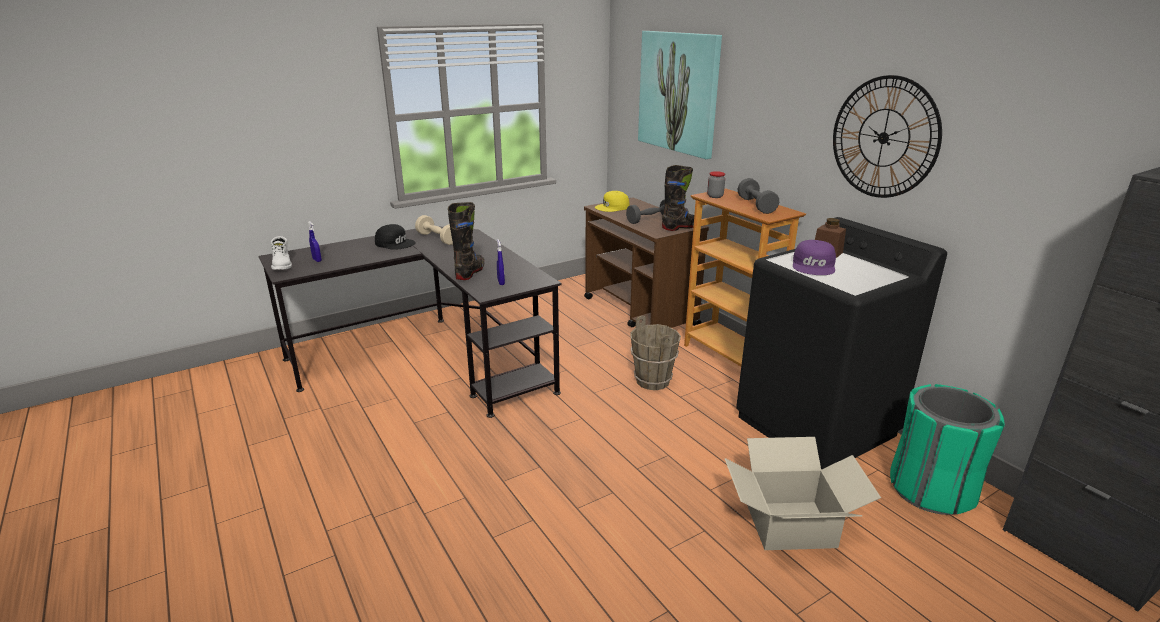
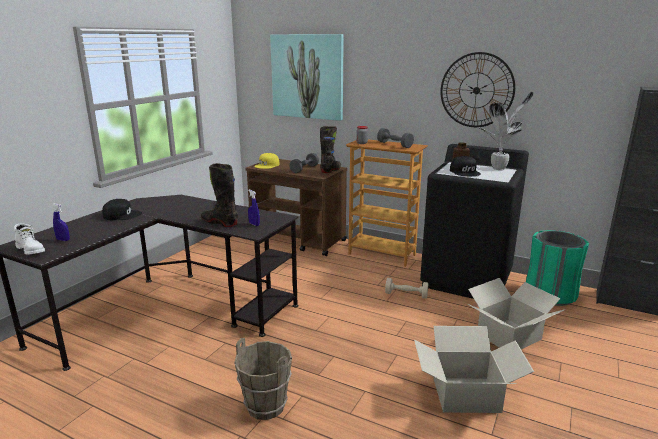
camera: 30 degrees left, 5 degrees down
beige dumbbell [415,215,453,245] -> beige dumbbell moved to [385,278,428,299]
black boot [448,202,485,280] -> black boot turned 45 degrees counterclockwise [201,163,238,227]
brown bucket [630,315,681,390] -> brown bucket moved to [234,338,292,420]
purple cap [793,240,836,275] -> black cap [450,156,481,176]
none -> cardboard box [414,326,534,413]
none -> potted plant [480,92,533,170]

